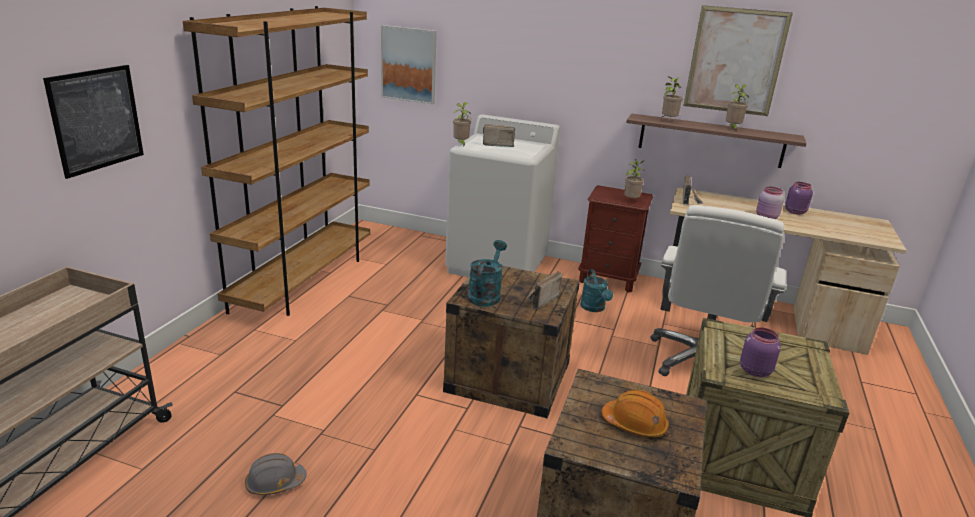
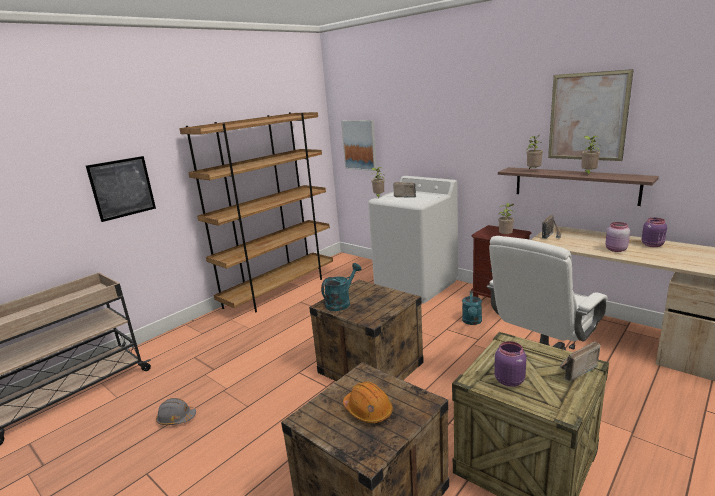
camera: 25 degrees right, 5 degrees down
radio [528,271,562,309] -> radio moved to [560,341,601,382]

